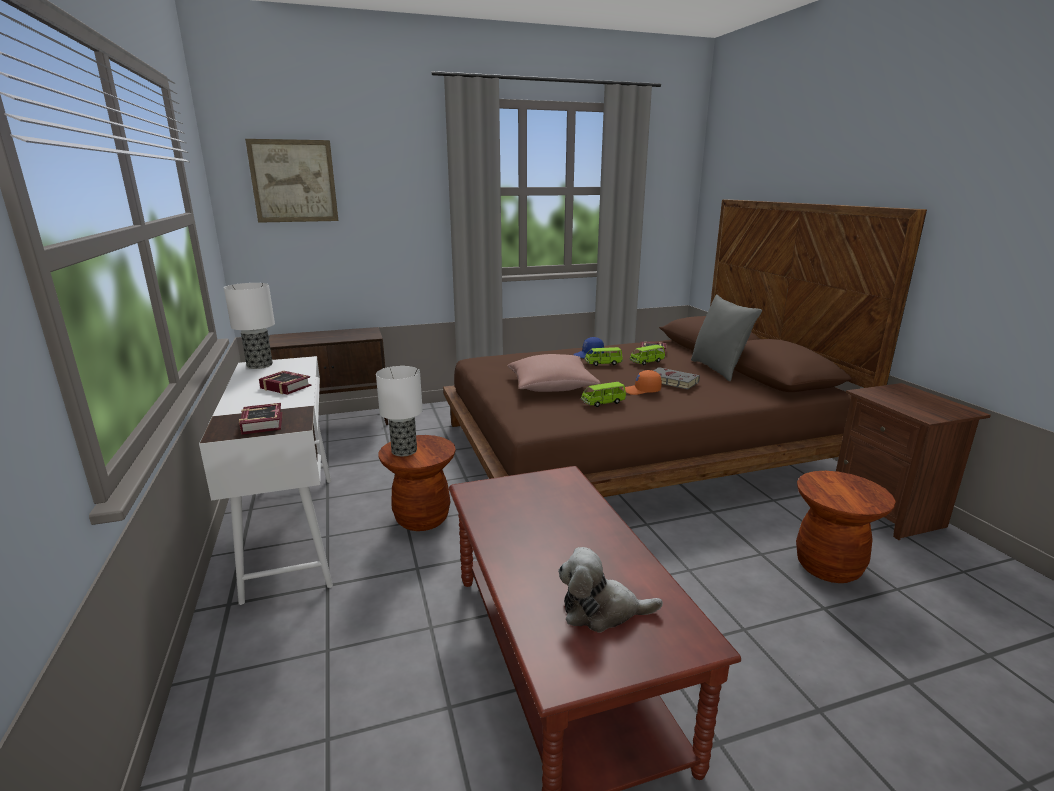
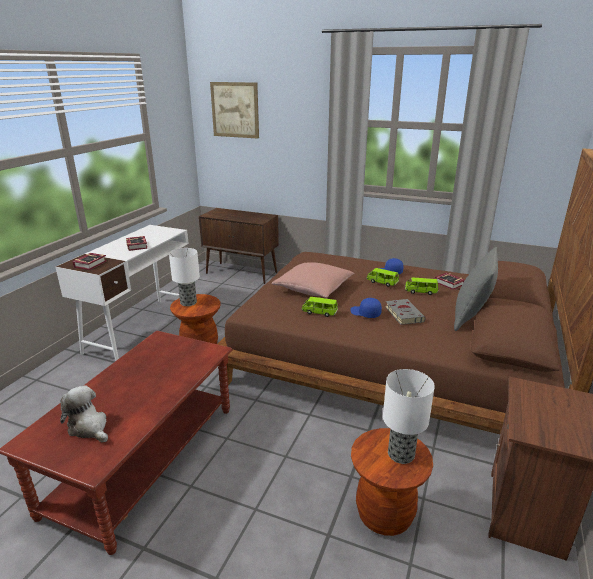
camera: 40 degrees right, 5 degrees up
table lamp [224,283,275,369] -> table lamp moved to [383,369,435,464]
orange cap [622,370,662,395] -> blue cap [350,298,382,318]

